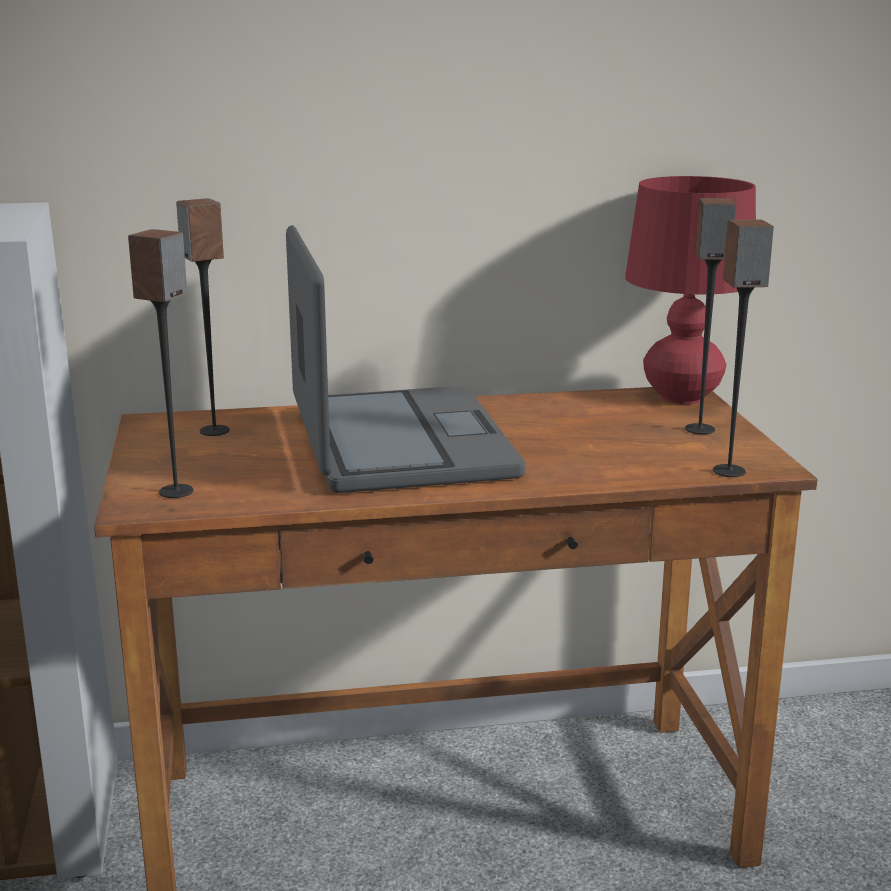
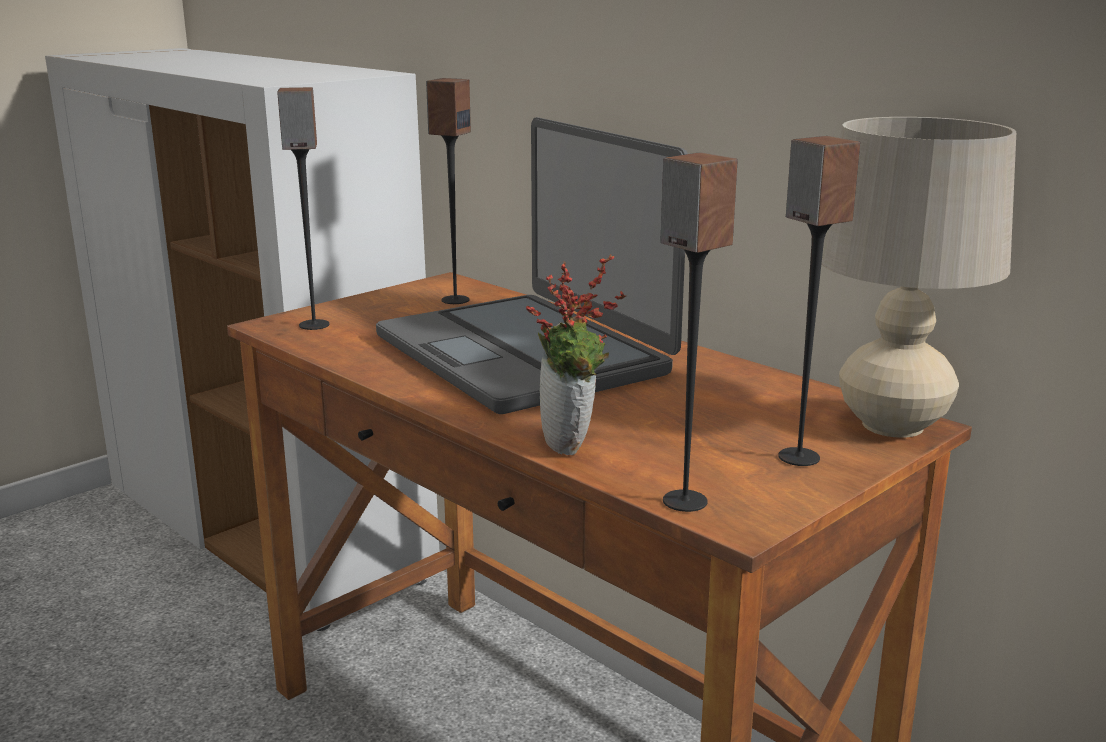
camera: 55 degrees right, 0 degrees up
laptop [286,225,526,493] -> laptop turned 105 degrees clockwise [376,117,688,414]
red table lamp [625,176,756,404] -> beige table lamp [821,117,1016,438]
none -> potted plant [526,254,626,455]

